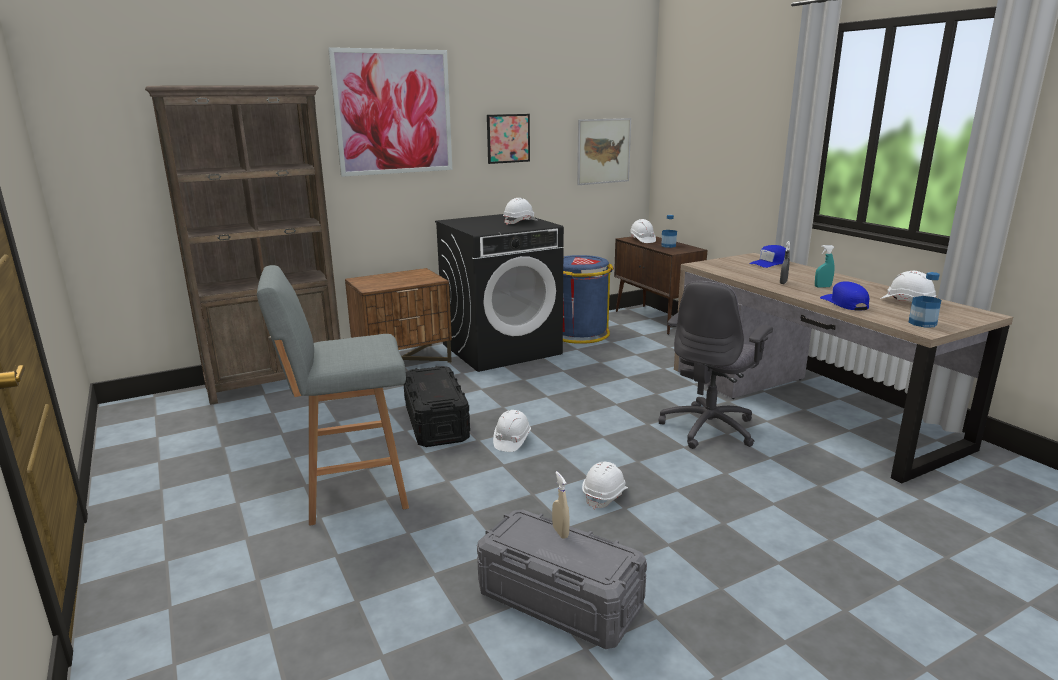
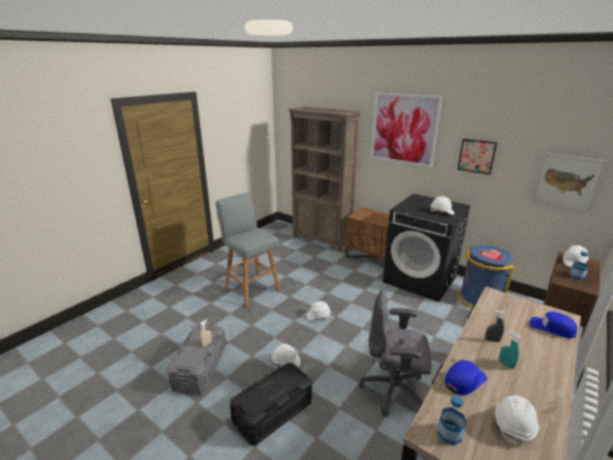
camera: 65 degrees right, 5 degrees up
black storage box [404,366,470,447] -> black storage box moved to [230,363,312,446]

